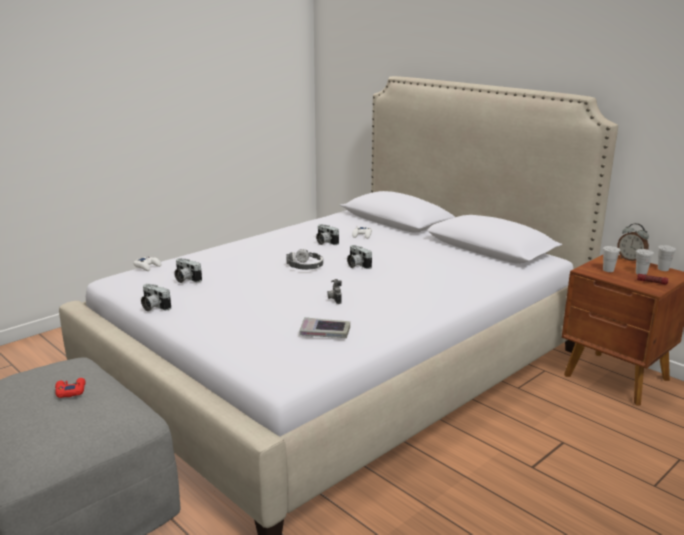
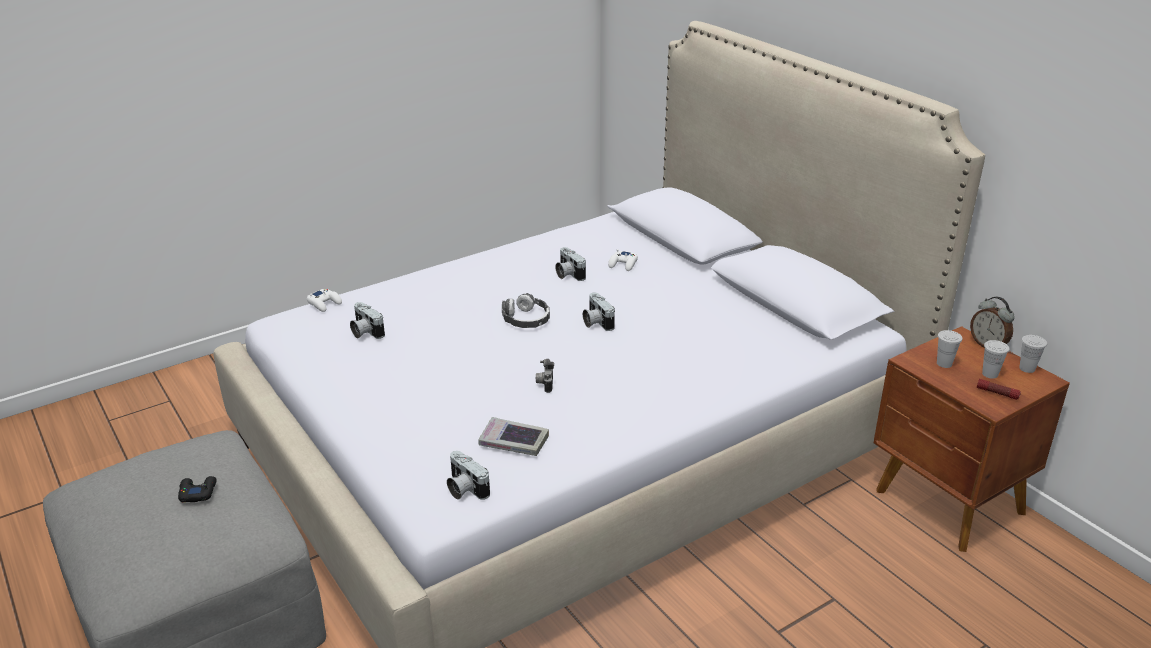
camera: 10 degrees right, 10 degrees up
red game controller [55,378,86,398] -> black game controller [178,476,217,502]
camera [141,284,171,312] -> camera moved to [447,451,490,500]

